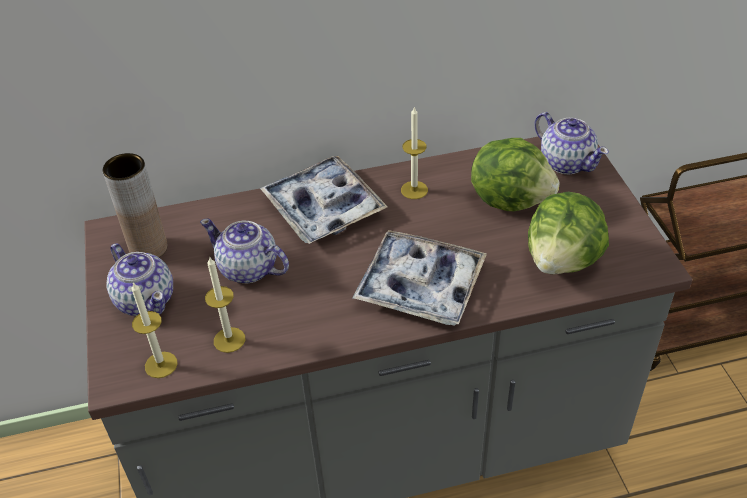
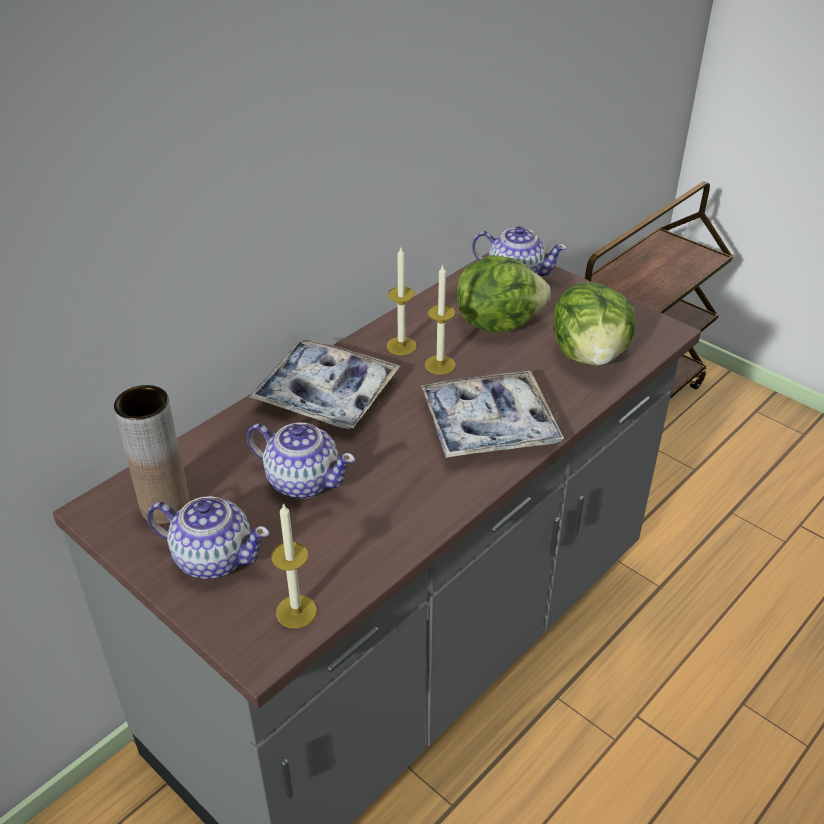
camera: 35 degrees left, 5 degrees down
teapot [200,219,289,283] -> teapot turned 150 degrees counterclockwise [247,423,355,498]
candle [205,256,245,353] -> candle moved to [425,264,456,375]

